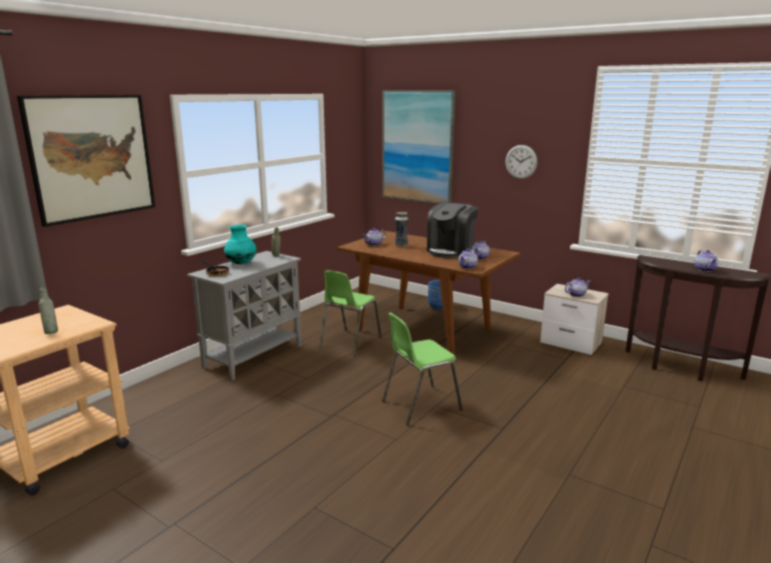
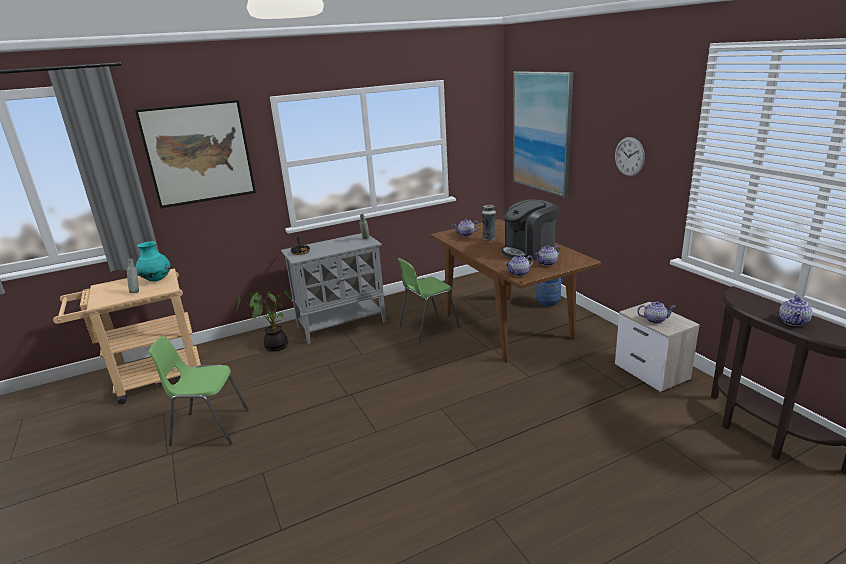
camera: 30 degrees right, 5 degrees up
turquoise vase [224,225,256,264] -> turquoise vase moved to [135,241,171,281]
green chair [382,313,463,425] -> green chair moved to [148,336,249,446]
none -> potted plant [237,289,292,351]

